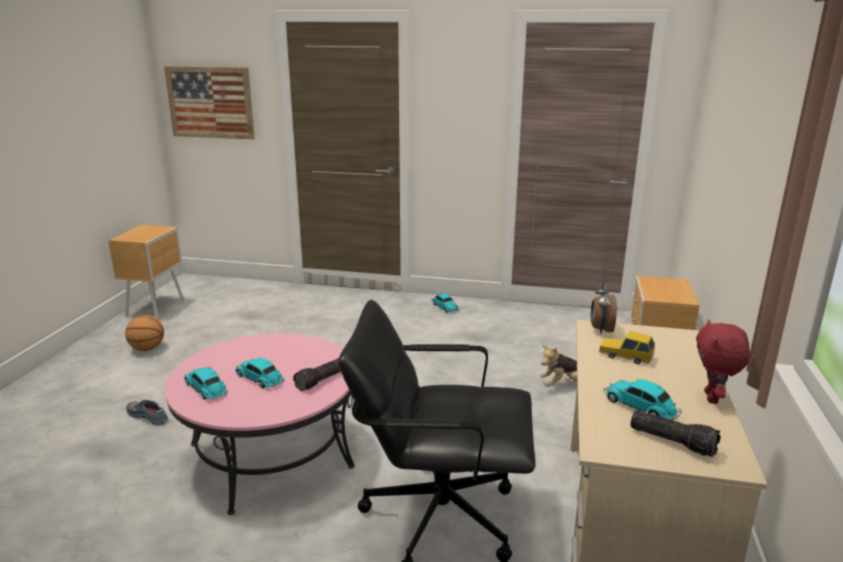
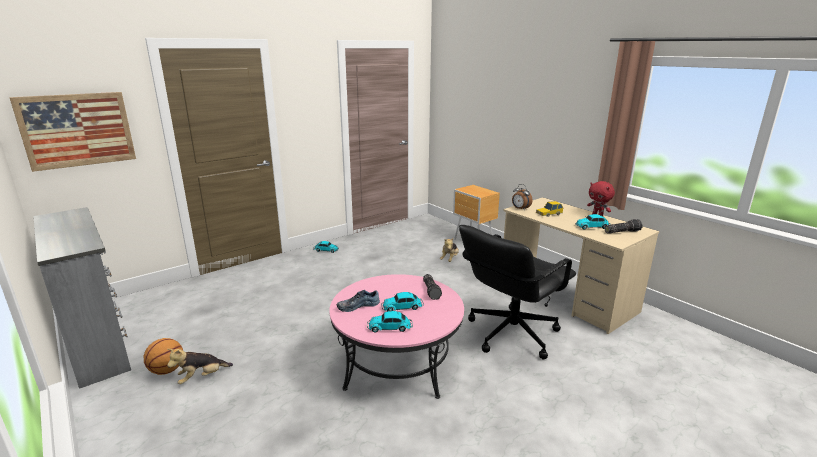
camera: 50 degrees left, 0 degrees up
brown nightstand [108,225,184,319] -> grey dresser [33,207,131,389]
shoe [126,400,168,425] -> shoe moved to [337,290,380,312]
none -> plush toy [167,349,233,384]

